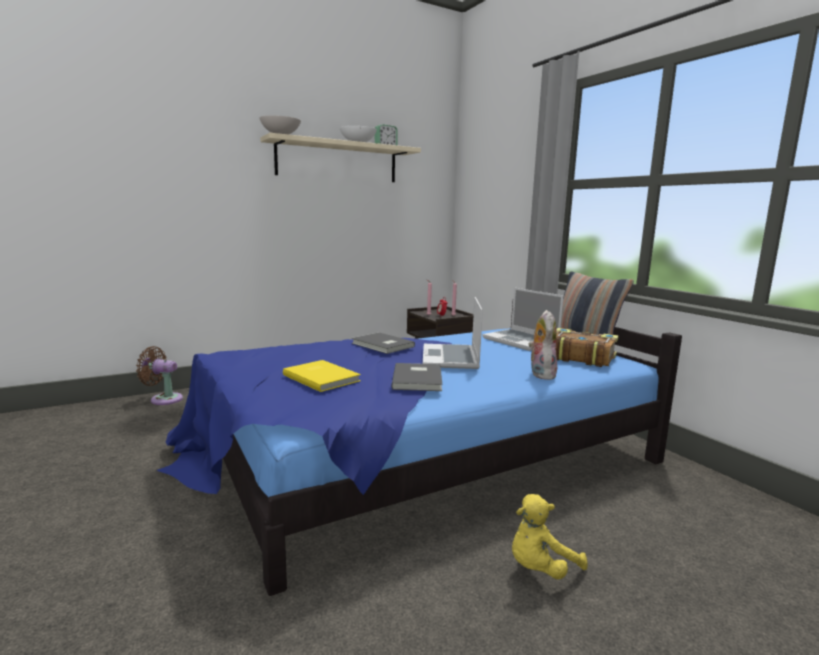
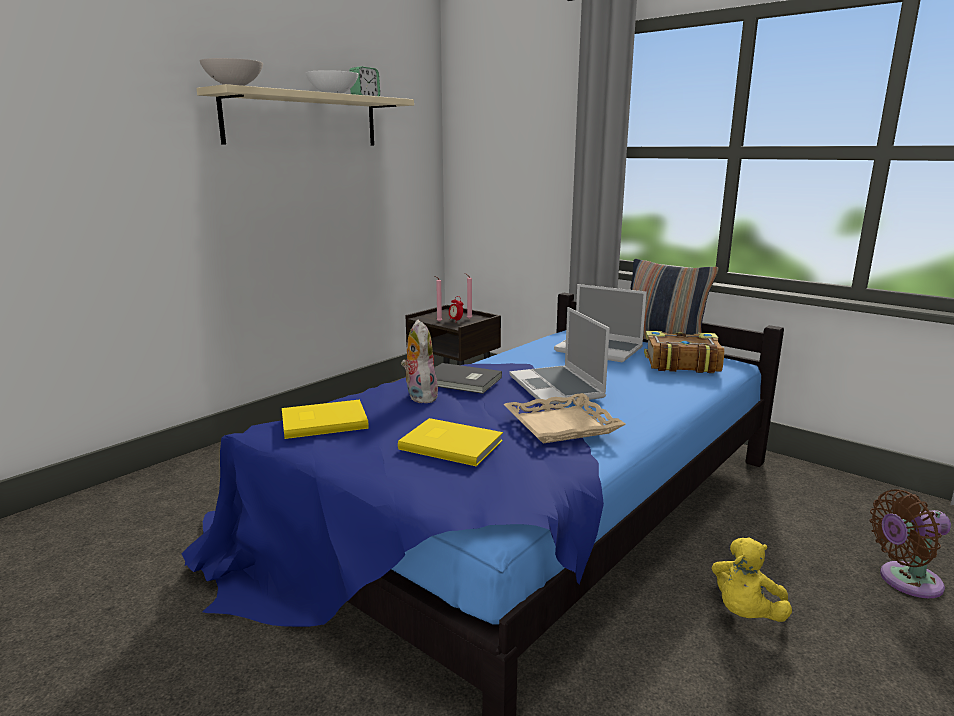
camera: 20 degrees left, 5 degrees up
brown fan [136,346,183,405] -> brown fan moved to [870,489,951,598]
grey book [391,363,442,391] -> beige tray [504,393,626,443]
plush toy [528,310,557,380] -> plush toy moved to [401,319,438,403]
none -> yellow book [282,400,369,439]

